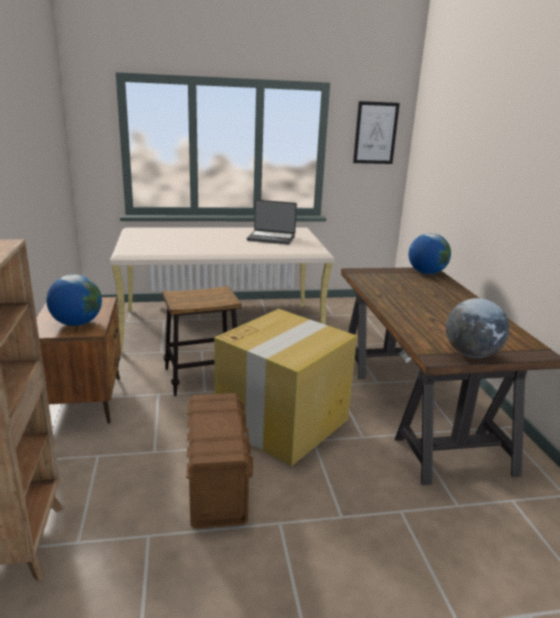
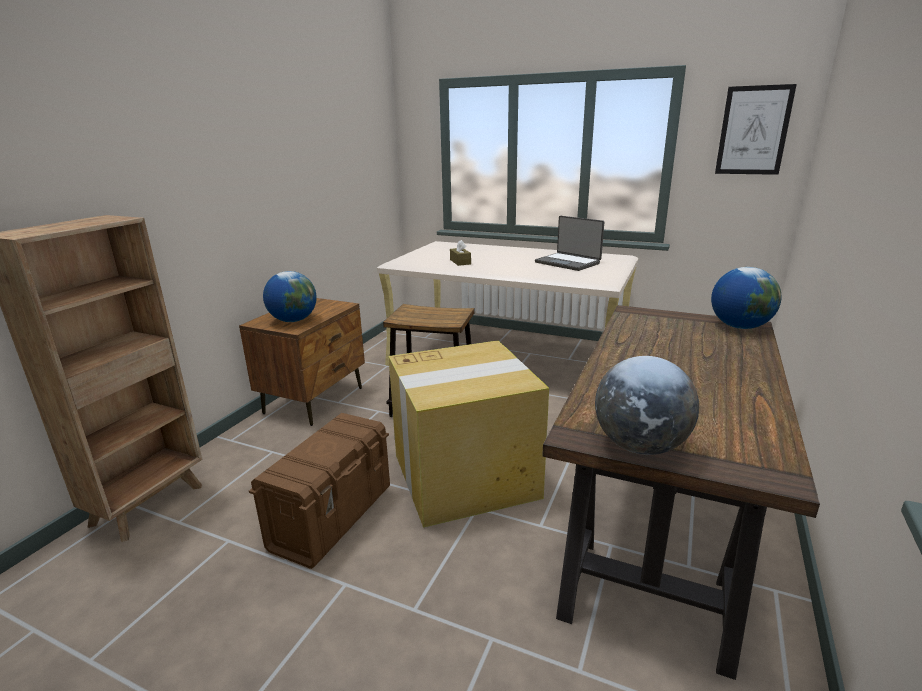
camera: 35 degrees right, 0 degrees up
none -> brown tissue box [450,240,471,266]

